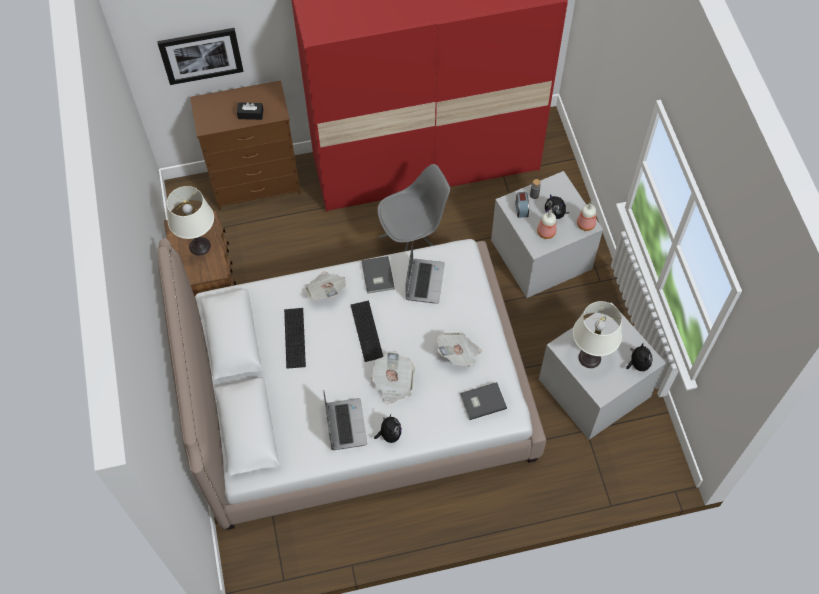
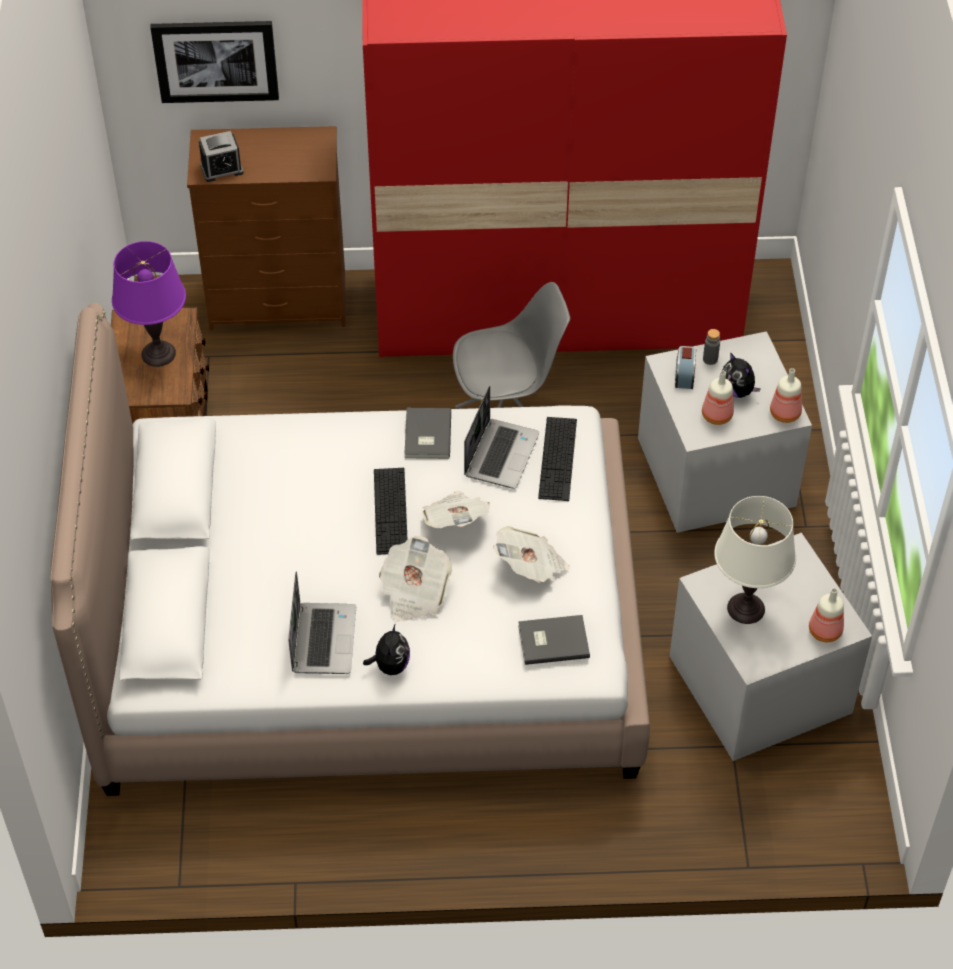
camera: 10 degrees right, 10 degrees down
white table lamp [167,186,214,256] -> purple table lamp [112,241,186,367]
black tissue box [237,102,263,120] -> none
keyboard [284,308,306,369] -> keyboard moved to [538,417,577,501]
newspaper [305,271,346,301] -> newspaper moved to [422,491,490,528]
plush toy [626,343,652,371] -> bottle [809,588,844,642]
none -> alarm clock [199,131,244,182]

